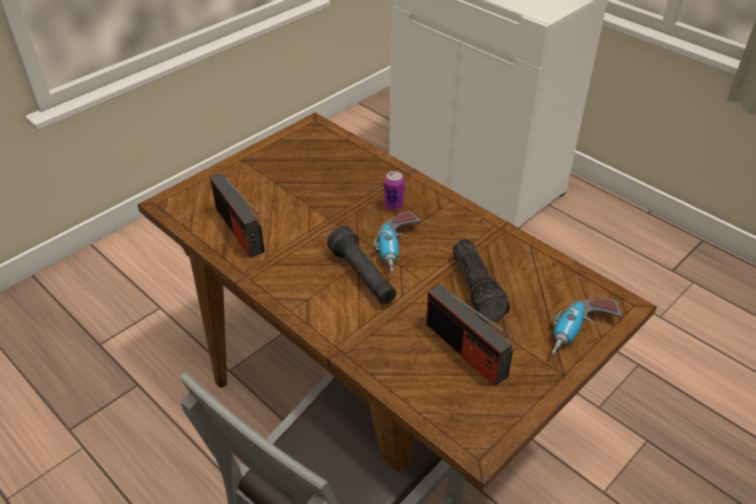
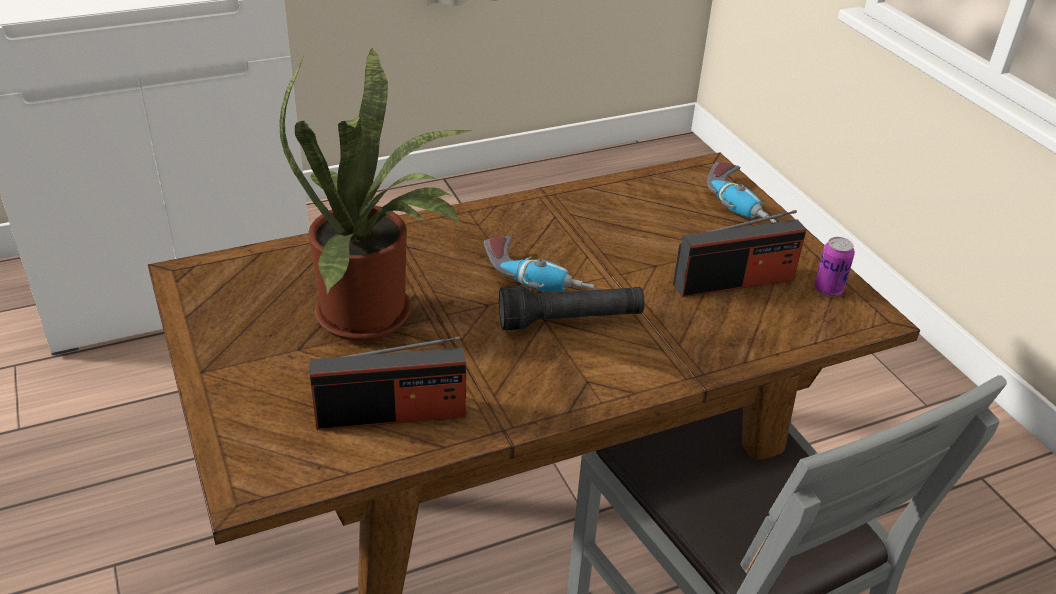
camera: 70 degrees left, 5 degrees down
can [384,171,405,210] -> can moved to [814,237,855,296]
flashlight [453,240,510,323] -> none
none -> potted plant [279,47,471,341]

